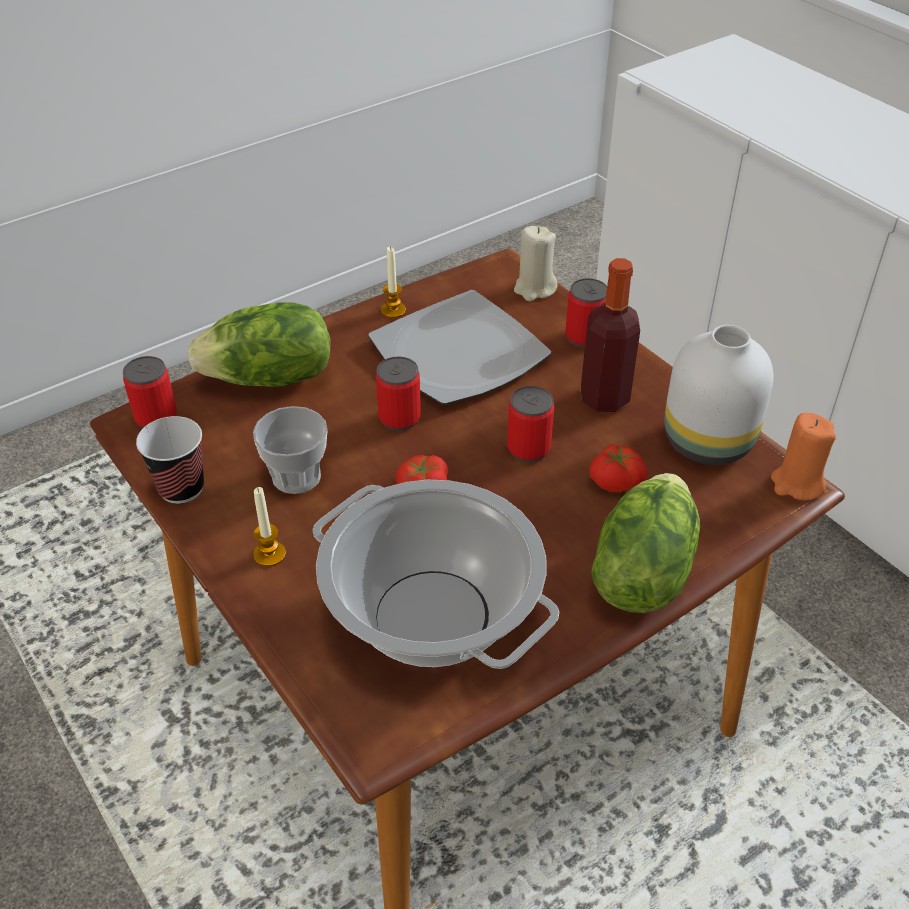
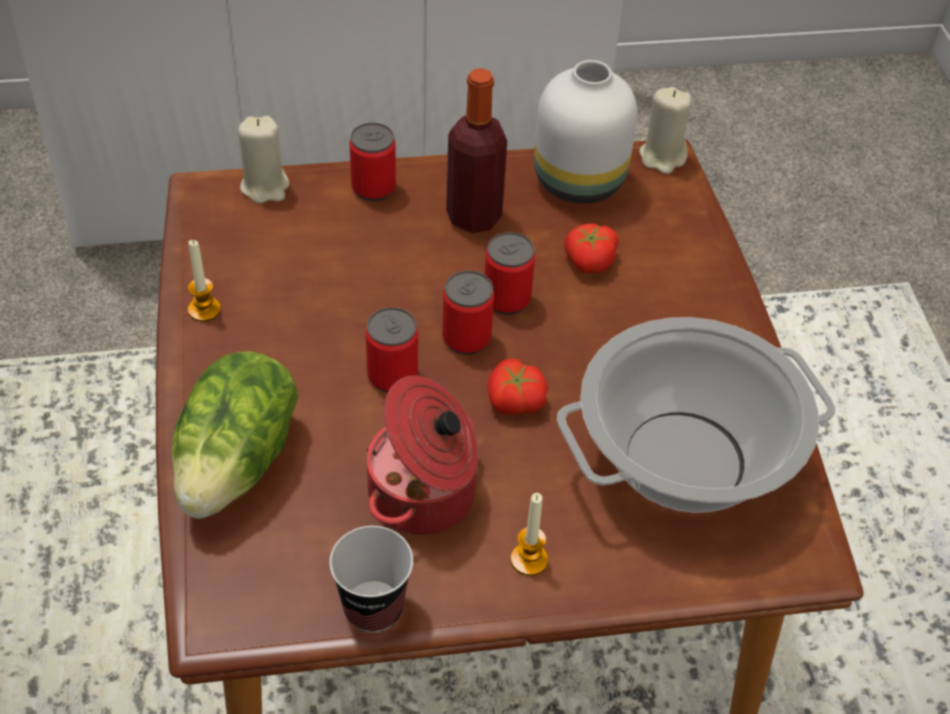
camera: 65 degrees left, 5 degrees up
can [123,356,177,428] -> can moved to [442,271,494,355]
cup [253,406,328,494] -> cooking pot [366,375,478,535]
plate [368,290,551,405] -> none
lettuce [591,473,700,613] -> none
orange candle [771,413,836,500] -> beige candle [639,87,691,174]

